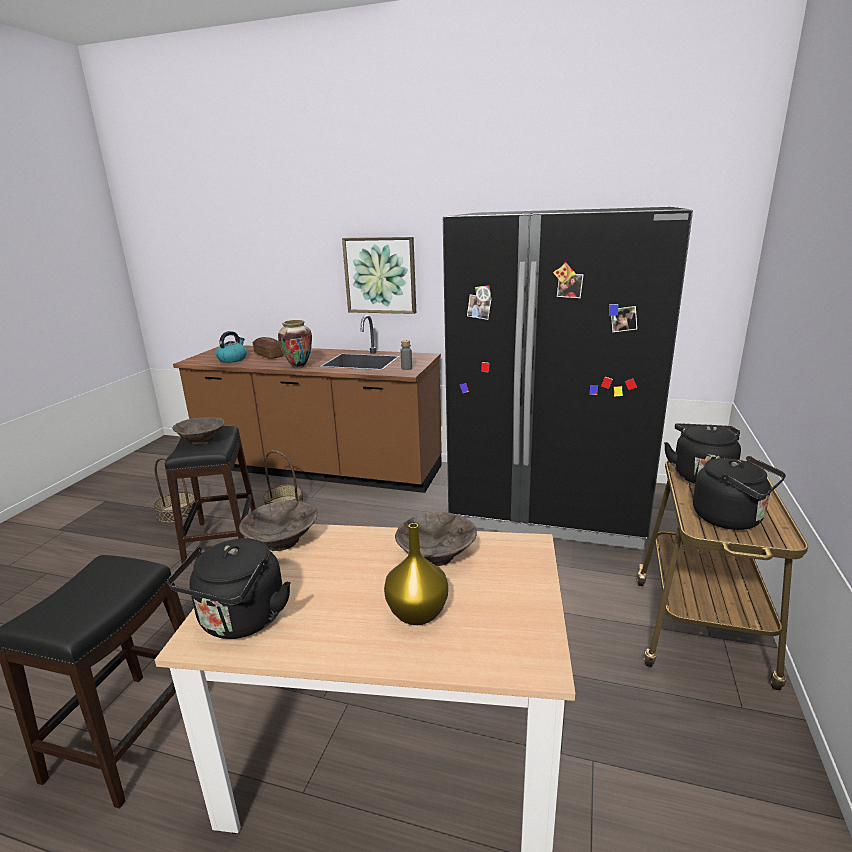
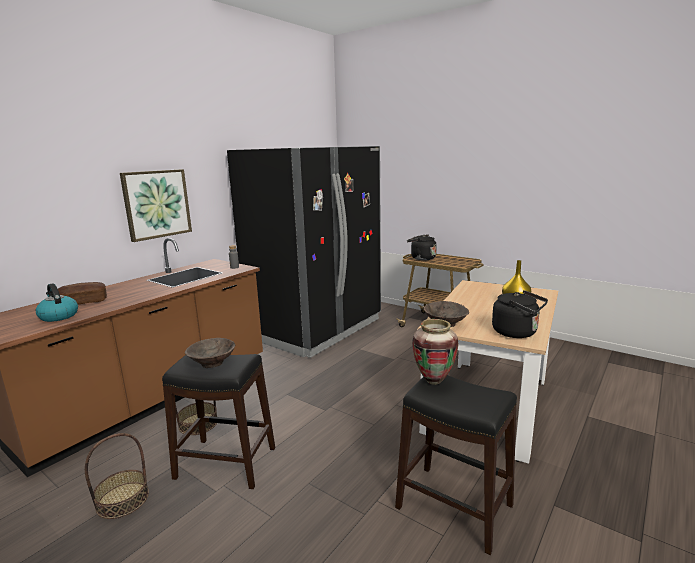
camera: 70 degrees left, 5 degrees down
vase [278,320,312,369] -> vase moved to [412,319,459,385]
brown bowl [395,512,477,566] -> none
black kettle [693,456,786,530] -> none

